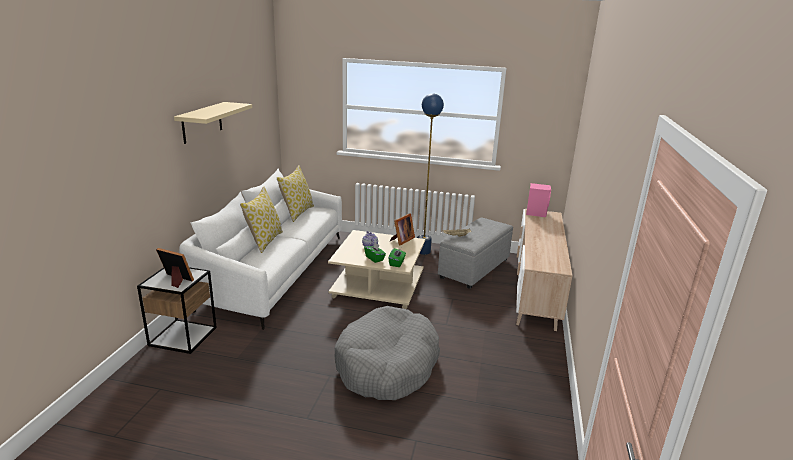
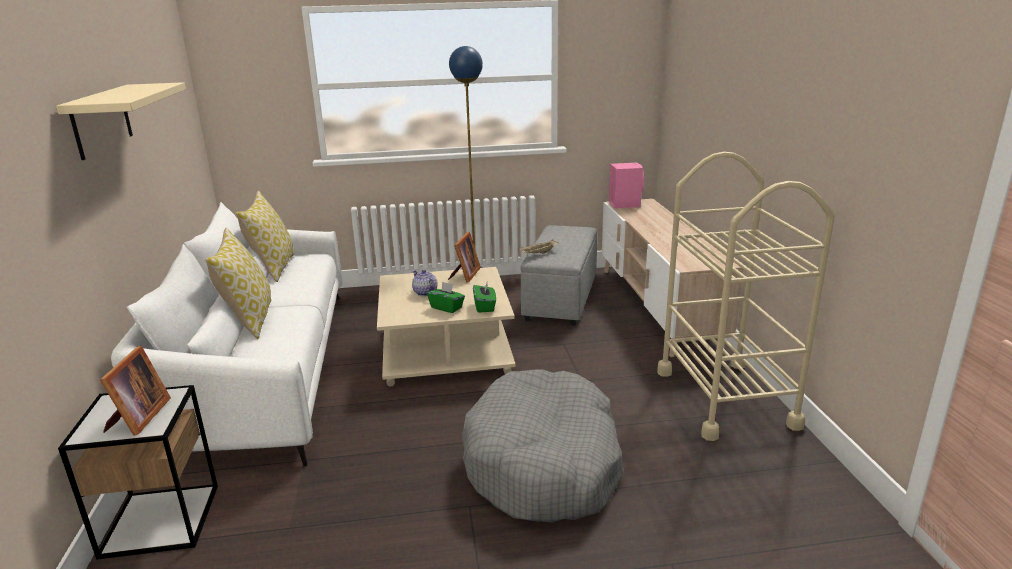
camera: 20 degrees left, 0 degrees up
picture frame [156,248,194,288] -> picture frame turned 90 degrees clockwise [100,346,171,436]
none -> beige cart [657,152,835,441]

